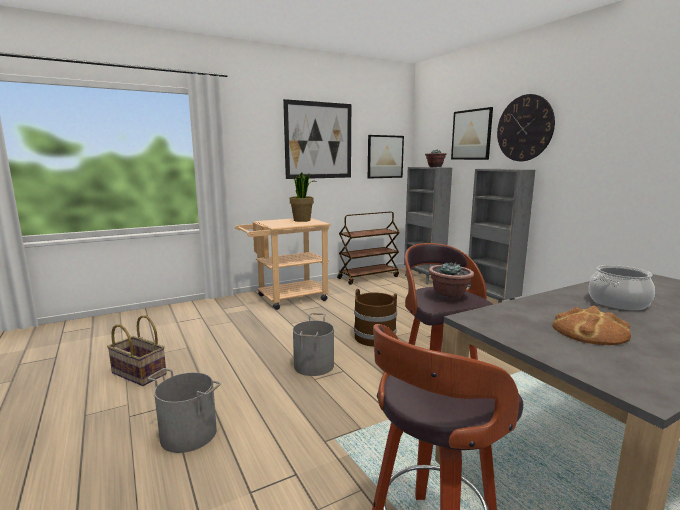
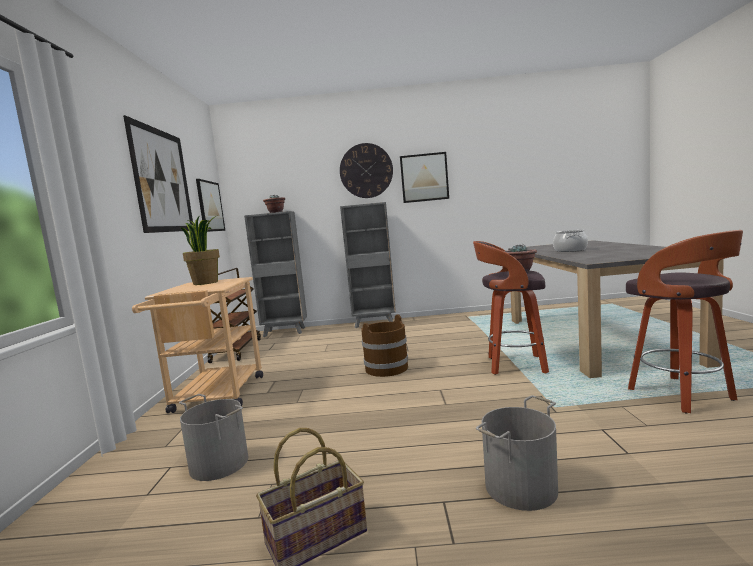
camera: 60 degrees left, 5 degrees down
grey bucket [293,313,334,376] -> grey bucket moved to [179,394,248,481]
picture [451,107,493,160] -> picture moved to [400,152,449,203]
bread [552,306,631,345] -> none

